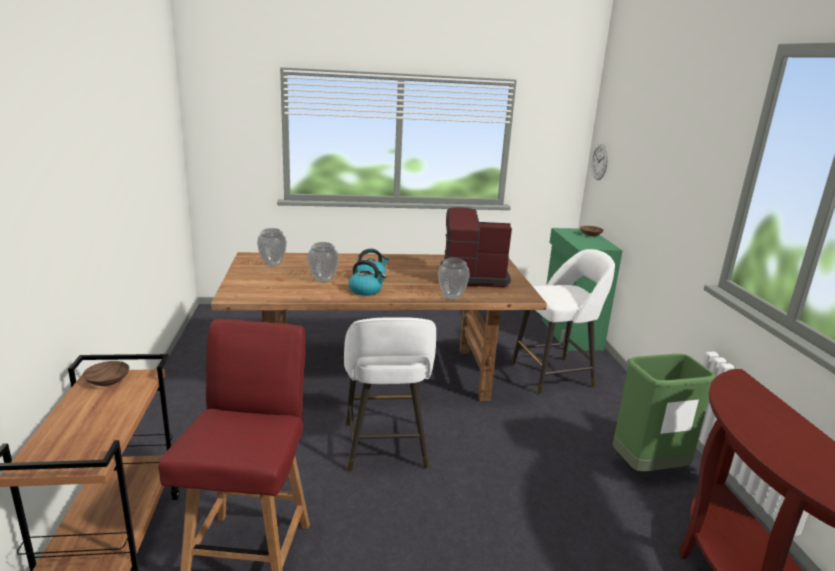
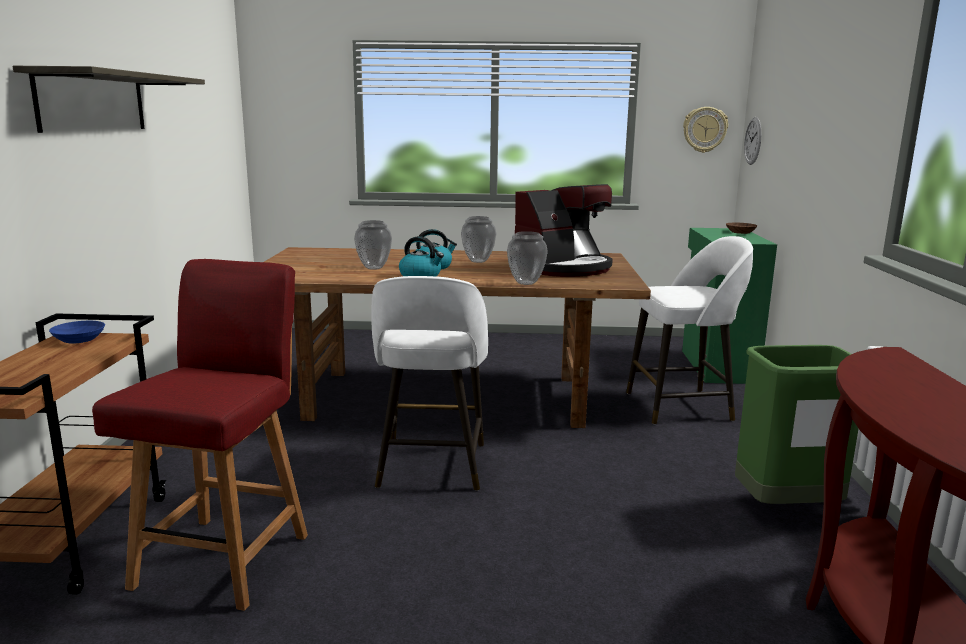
camera: 10 degrees right, 5 degrees down
brown bowl [83,361,129,386] -> blue bowl [49,321,105,343]
vase [257,228,287,266] -> vase moved to [461,216,496,263]
coffee machine [441,207,512,288] -> coffee machine turned 135 degrees clockwise [515,184,613,277]
none -> shelf [13,66,205,133]
none -> wall clock [683,107,728,153]

